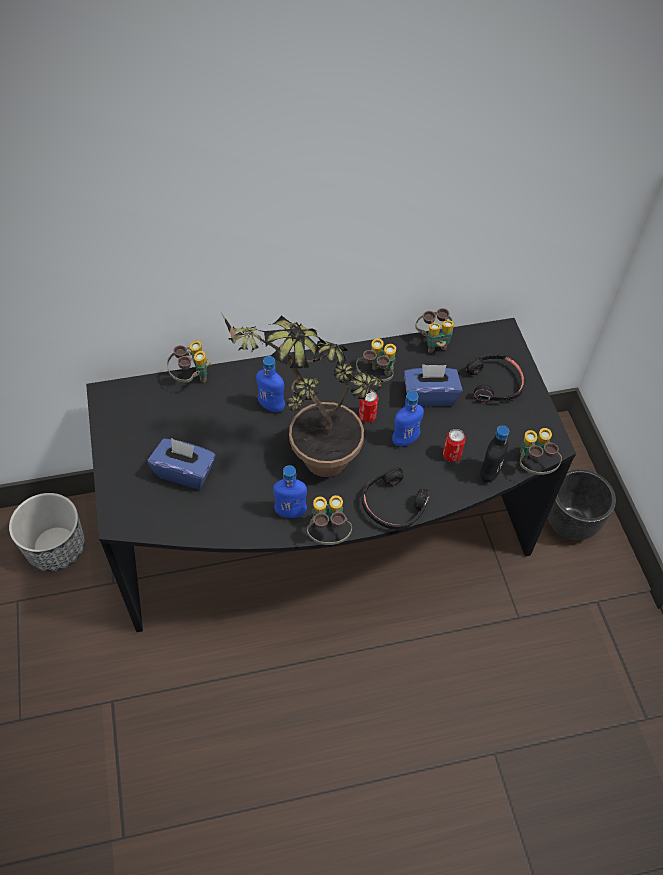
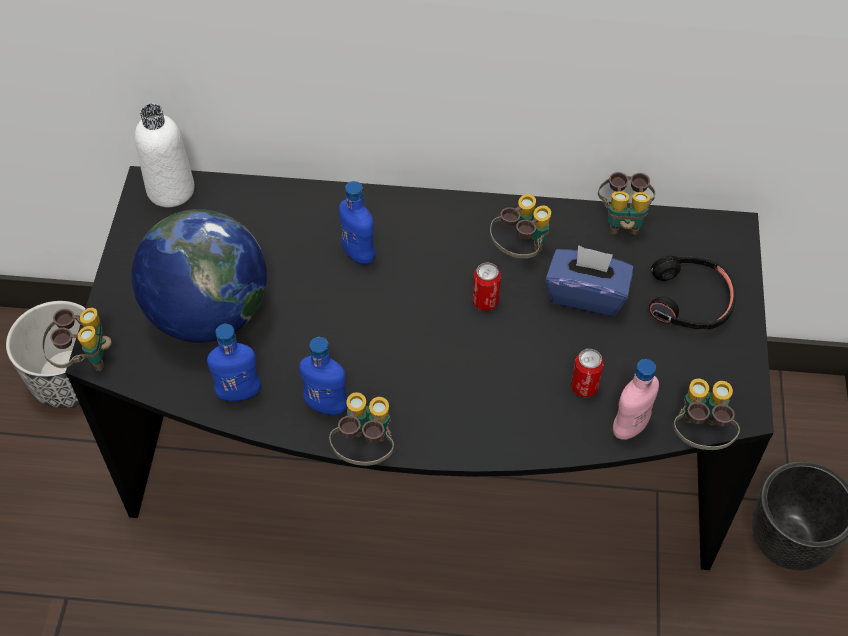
camera: 20 degrees right, 0 degrees up
blue tissue box [148,438,216,489] -> globe [132,209,267,343]
binoculars [167,341,210,383] -> binoculars moved to [42,308,112,371]
potted plant [221,313,383,477] -> none
black headphones [362,467,430,530] -> none
blue bottle [392,391,424,447] -> blue bottle moved to [207,324,261,402]
black bottle [480,425,509,483] -> pink bottle [613,359,659,440]
none -> white bottle [135,104,195,207]

